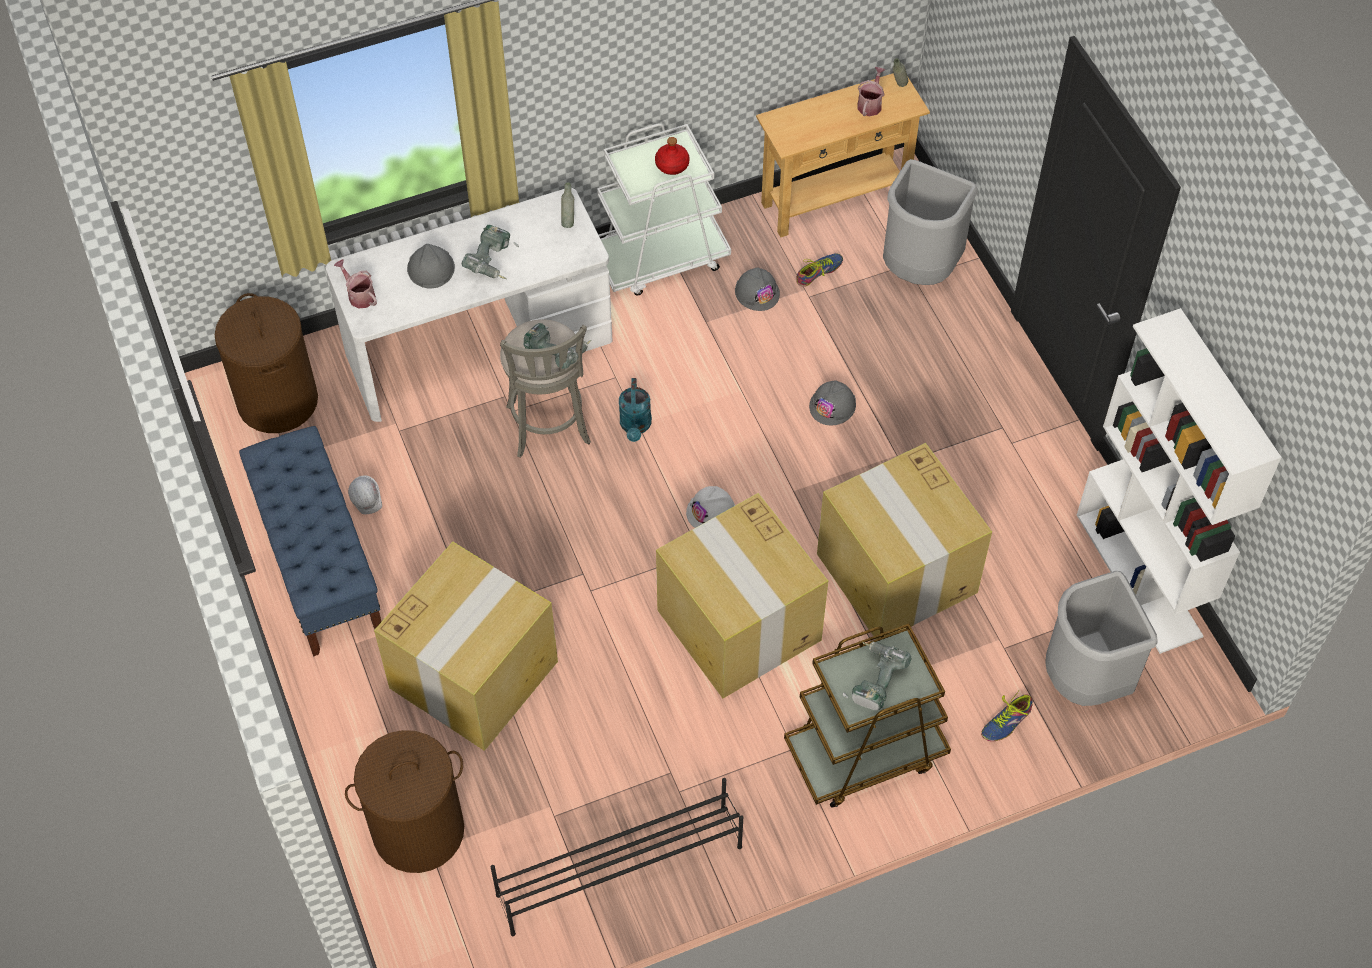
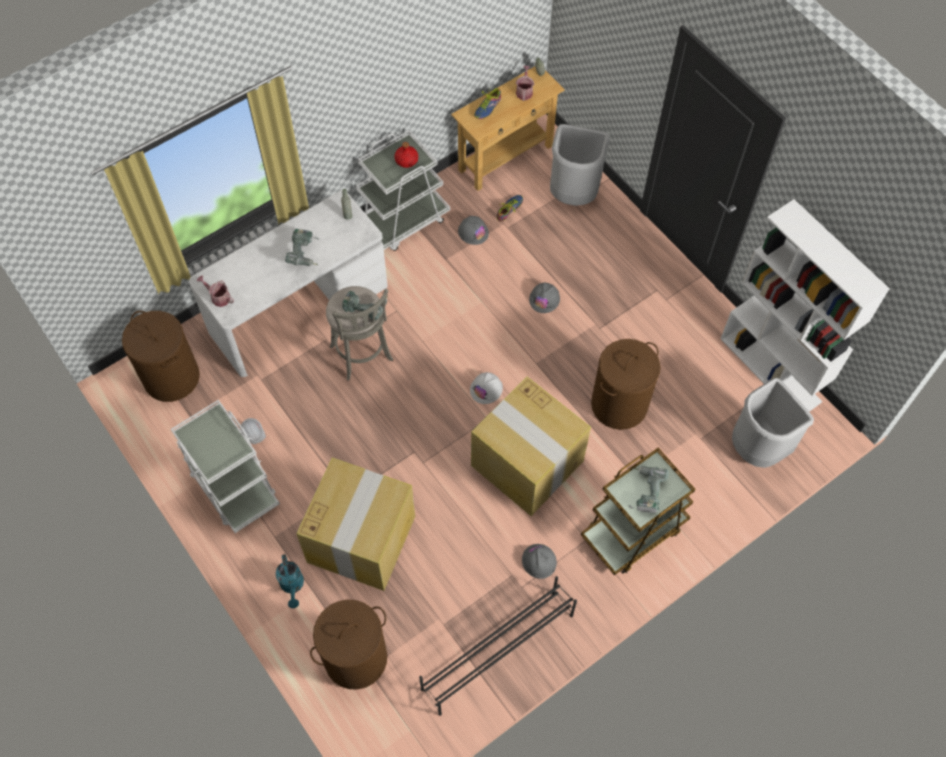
camera: 15 degrees left, 5 degrees up
blue bench [239,426,382,657] -> white cart [171,400,280,533]
grey hard hat [407,244,455,289] -> grey hard hat moved to [522,544,557,579]
turquoise watering can [619,378,652,442] -> turquoise watering can moved to [276,554,304,608]
cardboard box [817,443,992,639] -> brown laundry basket [591,339,661,430]
shoe [981,691,1033,741] -> shoe moved to [474,87,501,119]

